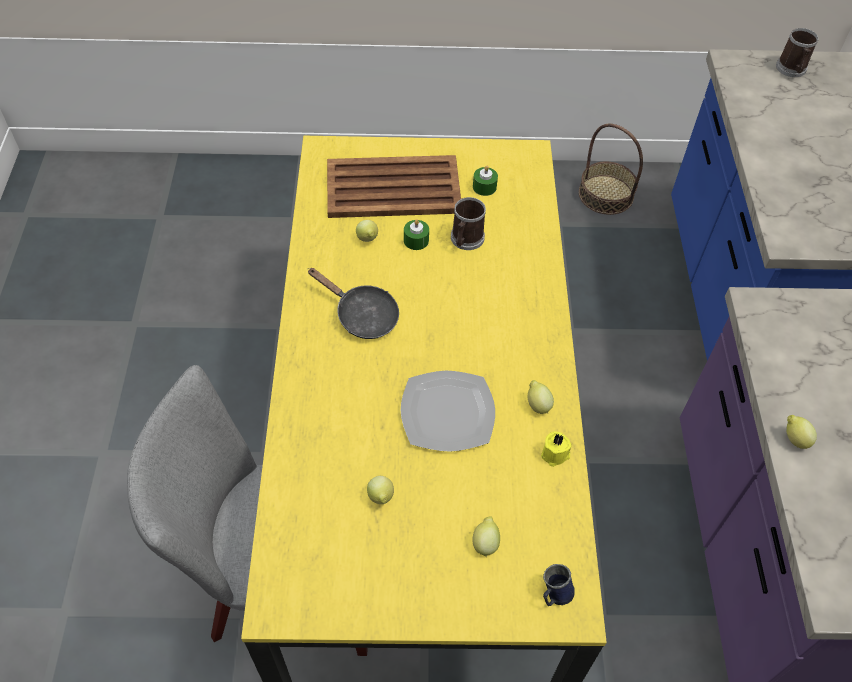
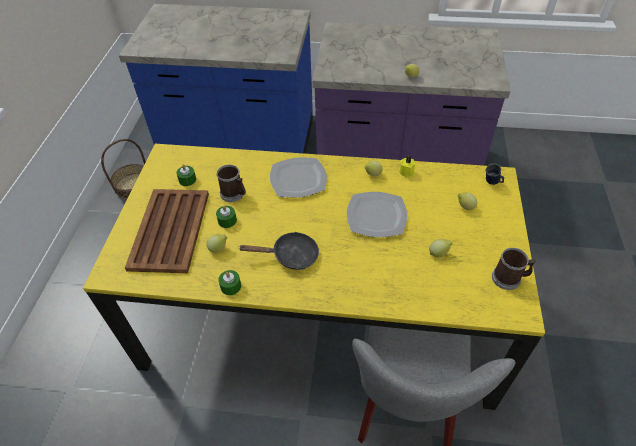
camera: 80 degrees left, 5 degrees down
black frying pan [307,268,399,339] -> black frying pan turned 45 degrees clockwise [238,232,319,270]
mug [776,28,819,77] -> mug moved to [492,248,536,290]
none -> green candle [218,270,241,295]
none -> plate [270,157,327,197]

